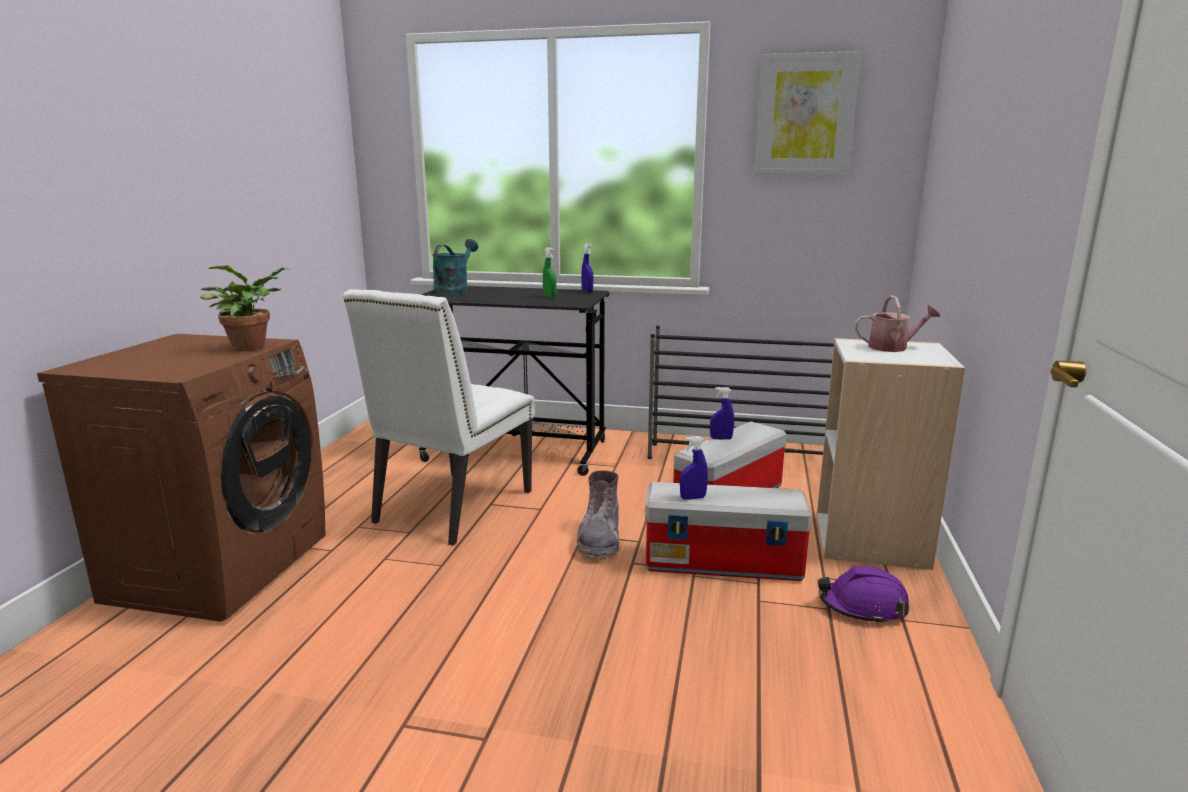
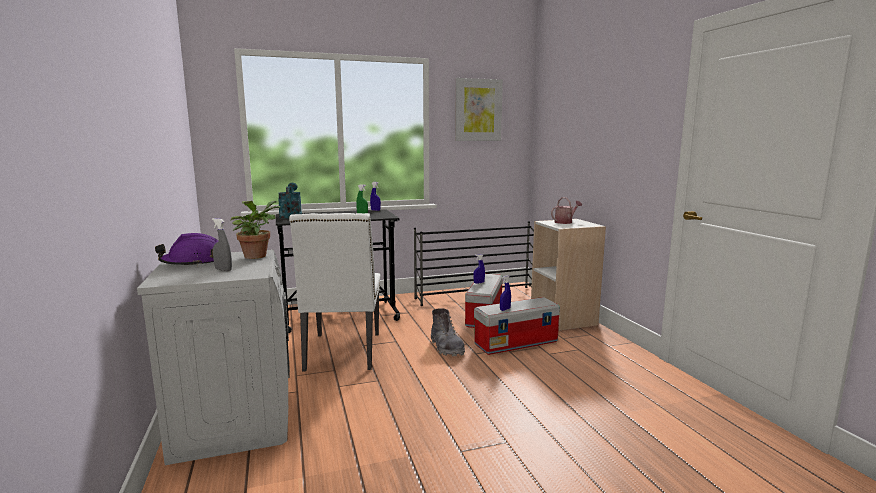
camera: 30 degrees left, 5 degrees down
brown washing machine [37,334,325,622] -> white washing machine [137,249,290,465]
purple hard hat [818,566,910,625] -> purple hard hat moved to [155,233,218,266]
none -> grey spray bottle [212,218,232,271]

